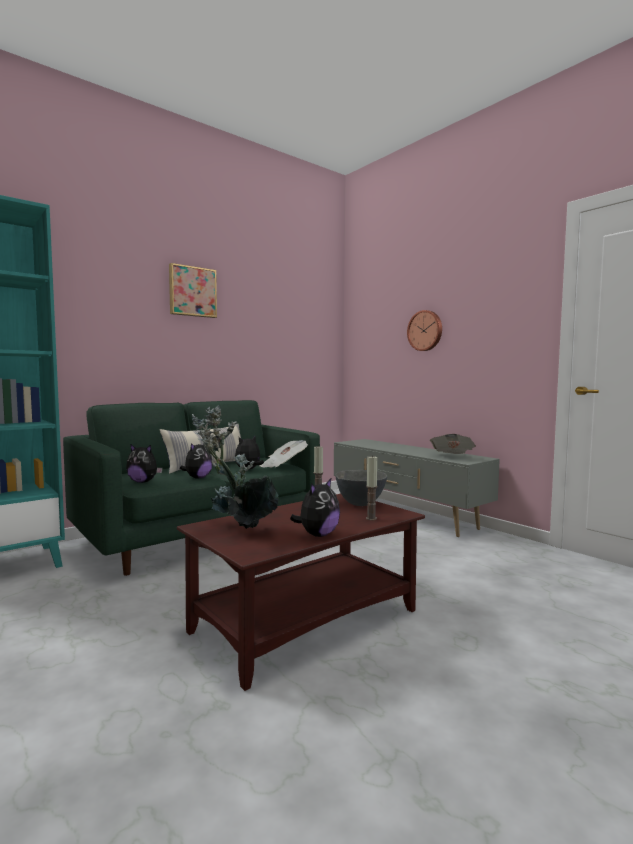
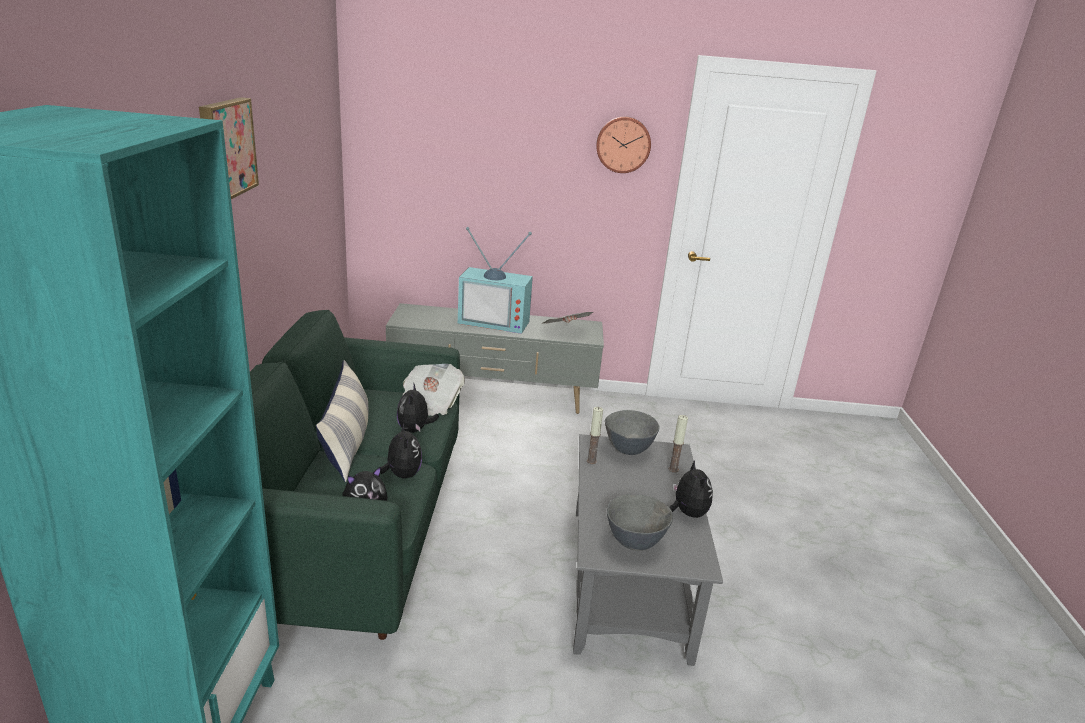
camera: 50 degrees left, 20 degrees up
brown coffee table [177,494,425,691] -> grey coffee table [573,434,723,666]
potted plant [192,406,279,529] -> grey bowl [607,494,673,551]
wall clock [407,310,442,351] -> wall clock moved to [596,117,651,173]
none -> television [458,227,533,334]

